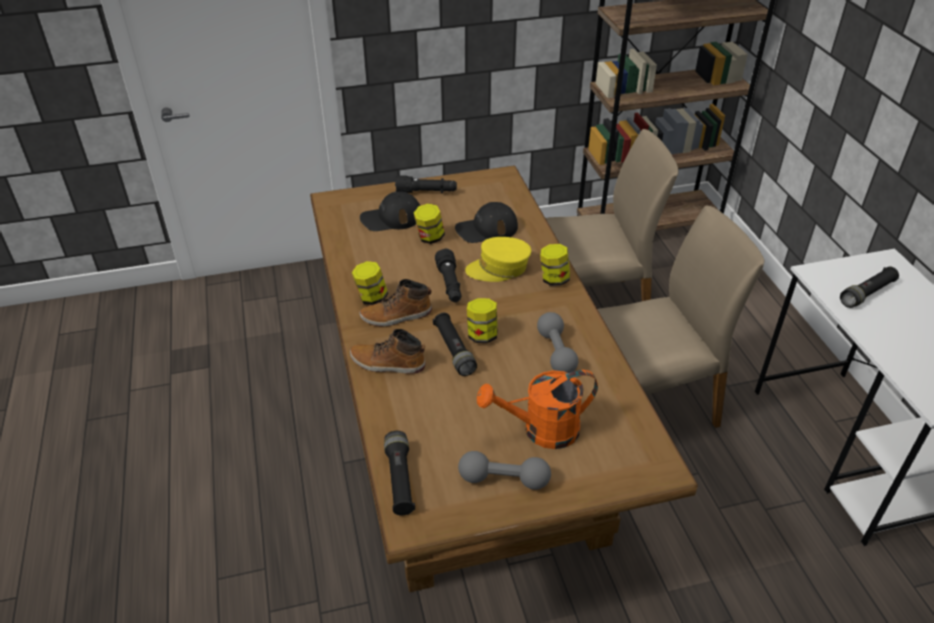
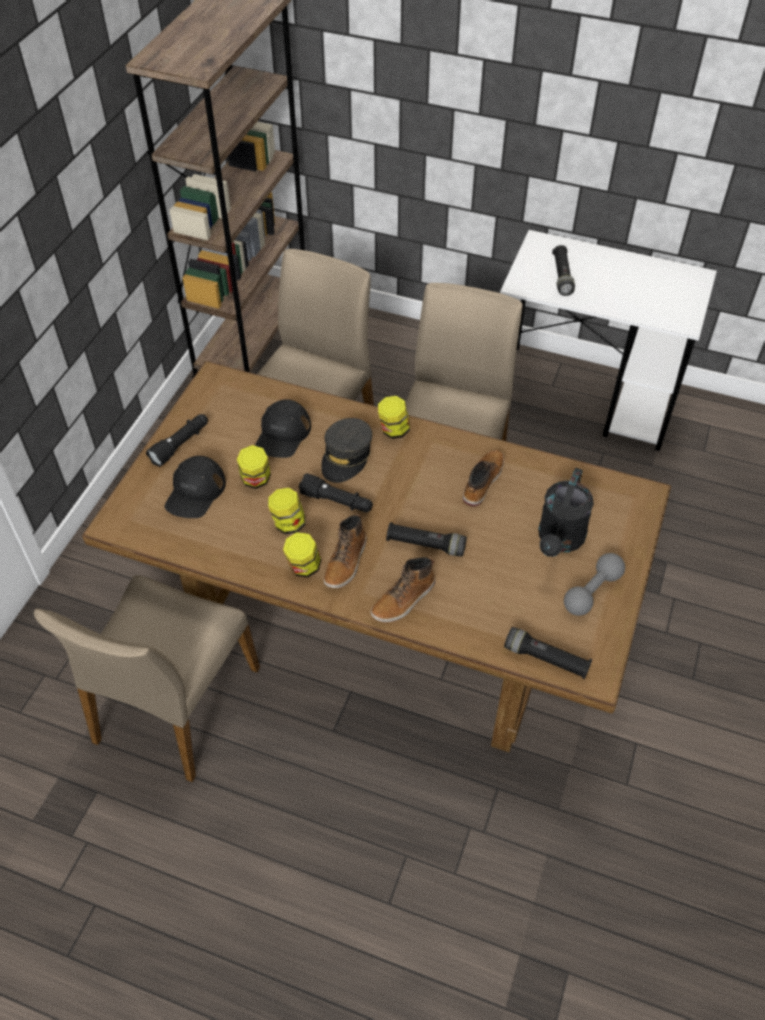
camera: 55 degrees left, 10 degrees up
yellow cap [465,237,531,282] -> grey cap [321,418,372,483]
jar [467,298,498,343] -> jar moved to [268,488,305,535]
orange watering can [477,370,598,449] -> black watering can [538,468,594,557]
grey dumbbell [537,312,578,373] -> boot [463,450,504,507]
none -> beige chair [34,575,260,782]

